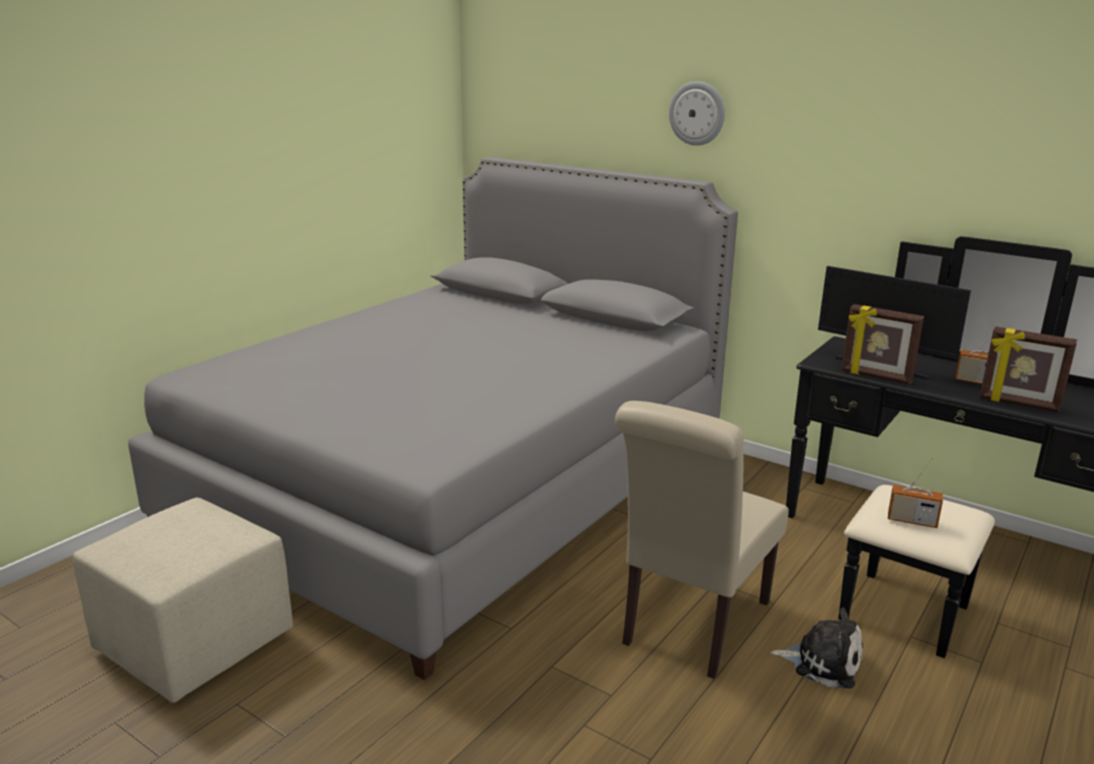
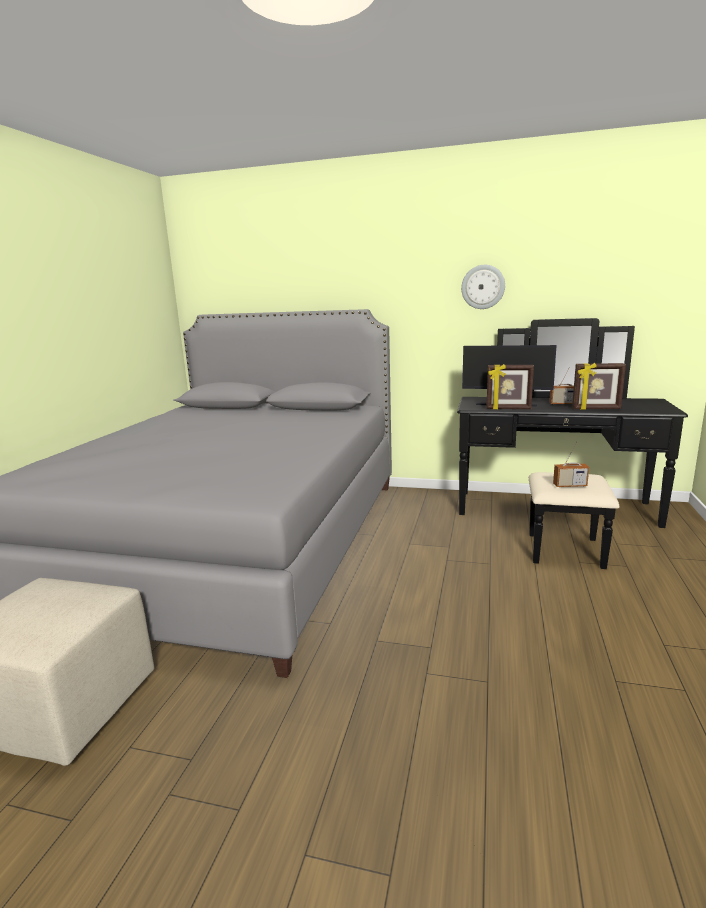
camera: 20 degrees left, 5 degrees down
beige chair [615,401,789,679] -> none
wall clock [669,81,725,146] -> wall clock moved to [461,265,505,309]
plush toy [771,607,863,688] -> none

